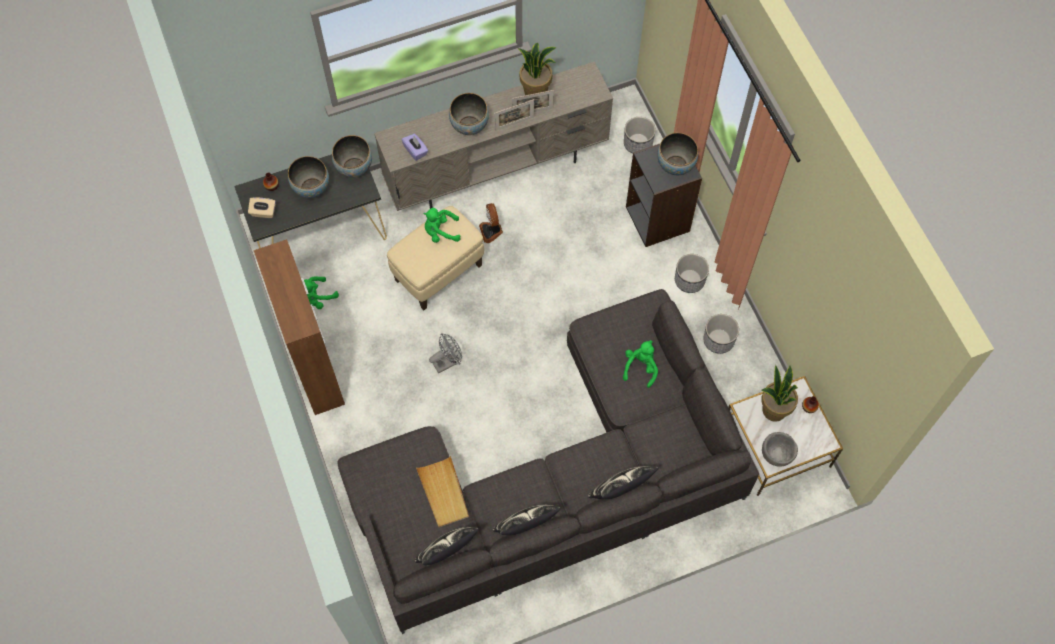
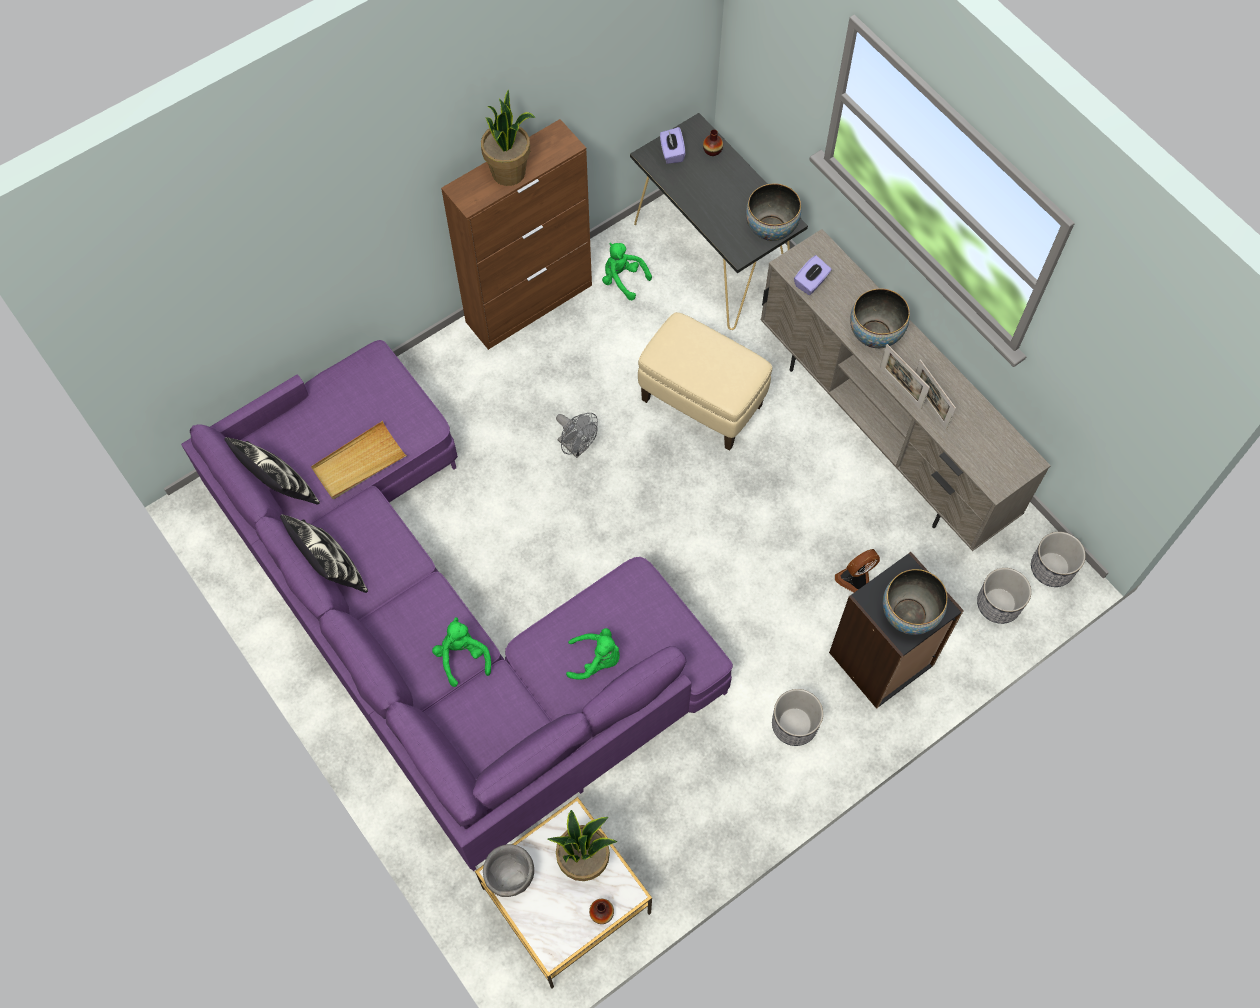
camera: 75 degrees right, 0 degrees up
beige tissue box [248,197,276,218] -> purple tissue box [660,127,685,164]
bowl [288,156,329,198] -> none
grey sofa [337,289,759,634] -> purple sofa [181,340,733,871]
green plush toy [423,208,461,243] -> green plush toy moved to [432,617,491,687]
fan [479,203,503,243] -> fan moved to [835,549,880,592]
potted plant [518,43,556,95] -> potted plant moved to [481,90,536,186]
pillow [588,466,659,499] -> none
planter [703,314,739,354] -> planter moved to [1031,532,1086,587]

